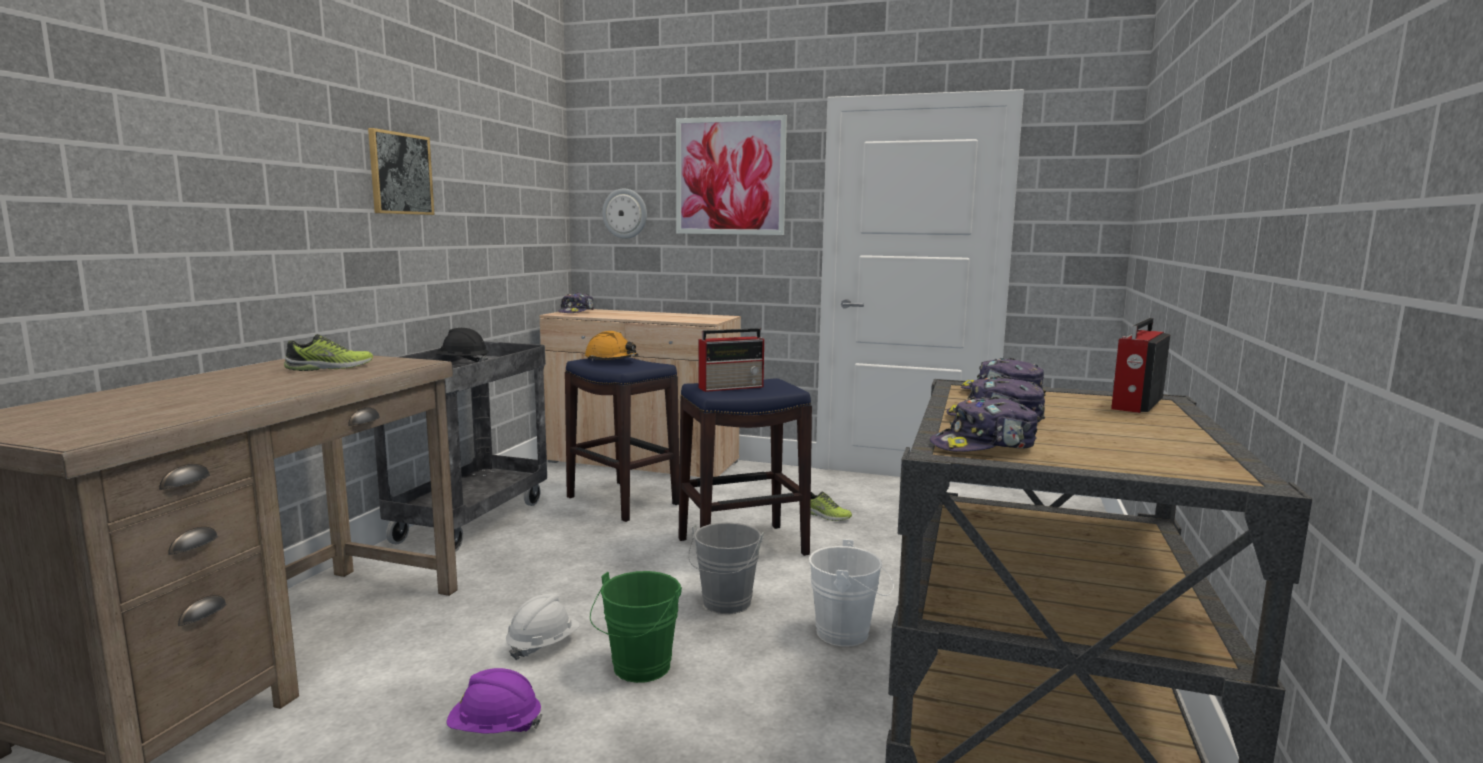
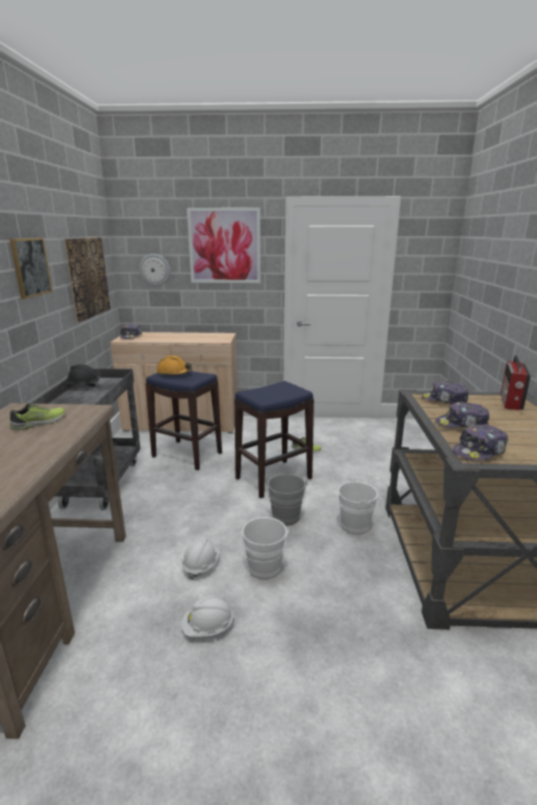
camera: 15 degrees left, 10 degrees up
purple hard hat [447,668,543,734] -> white hard hat [182,595,235,637]
green bucket [590,571,682,683] -> white bucket [240,517,289,581]
radio [698,328,764,392] -> none
none -> picture [64,237,110,322]

